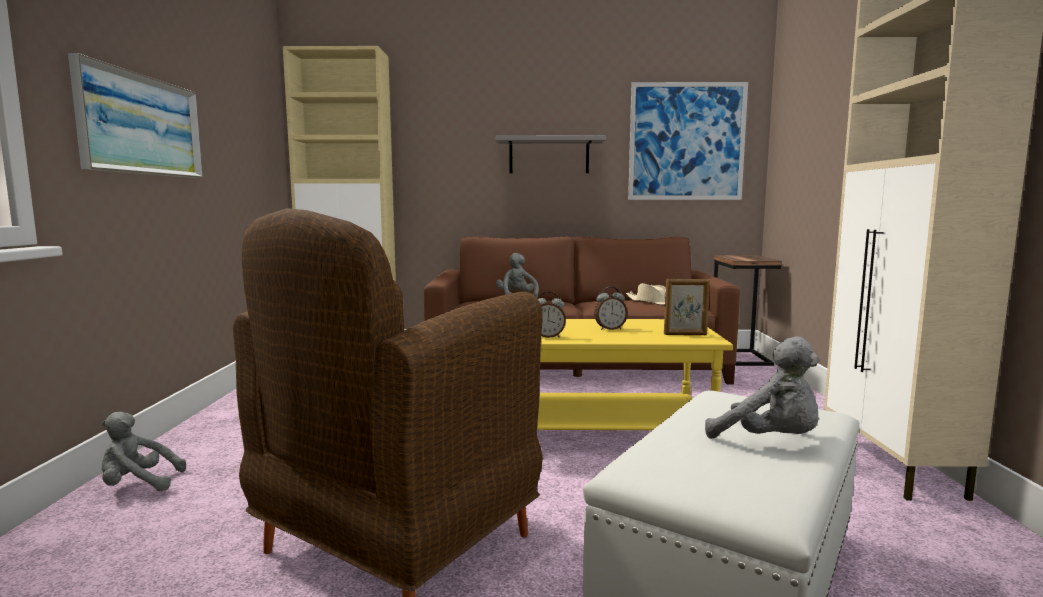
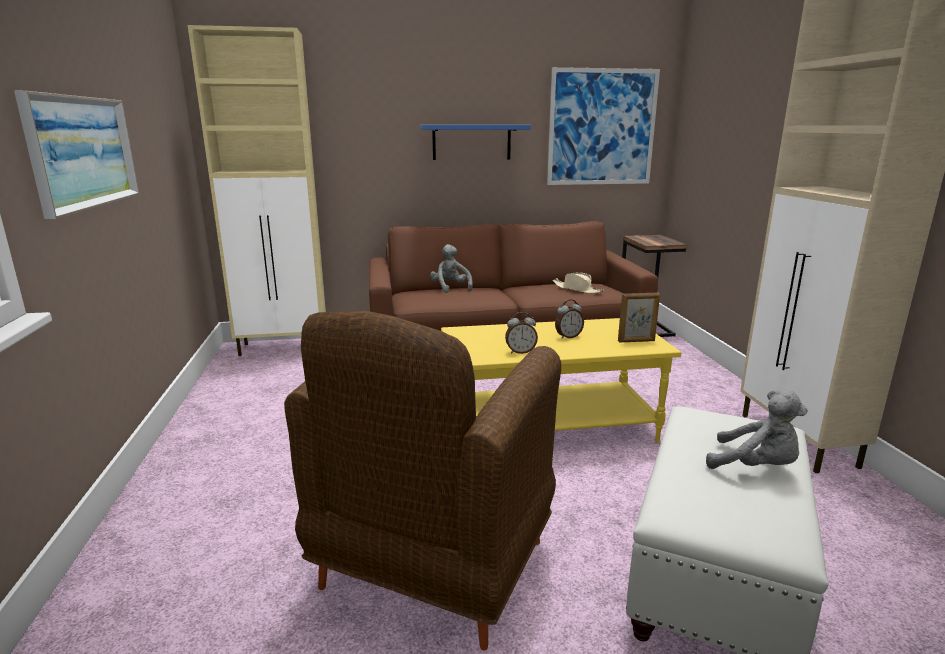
camera: 10 degrees left, 10 degrees up
grey plush toy [102,412,186,491] -> none
grey shelf [495,135,606,173] -> blue shelf [420,125,531,160]

